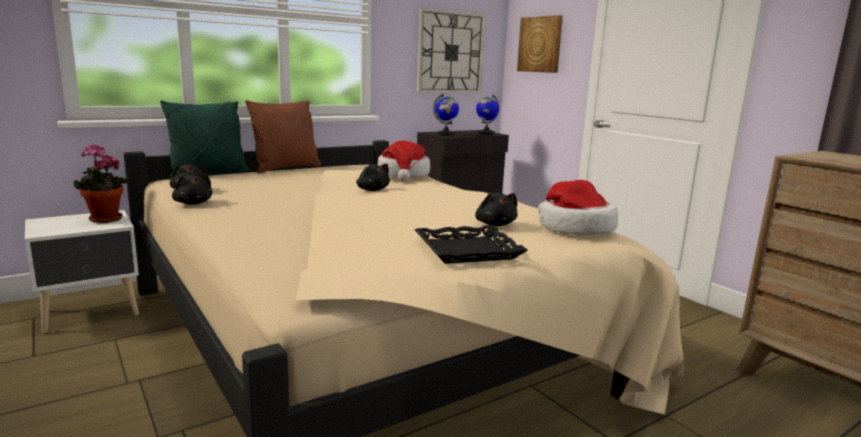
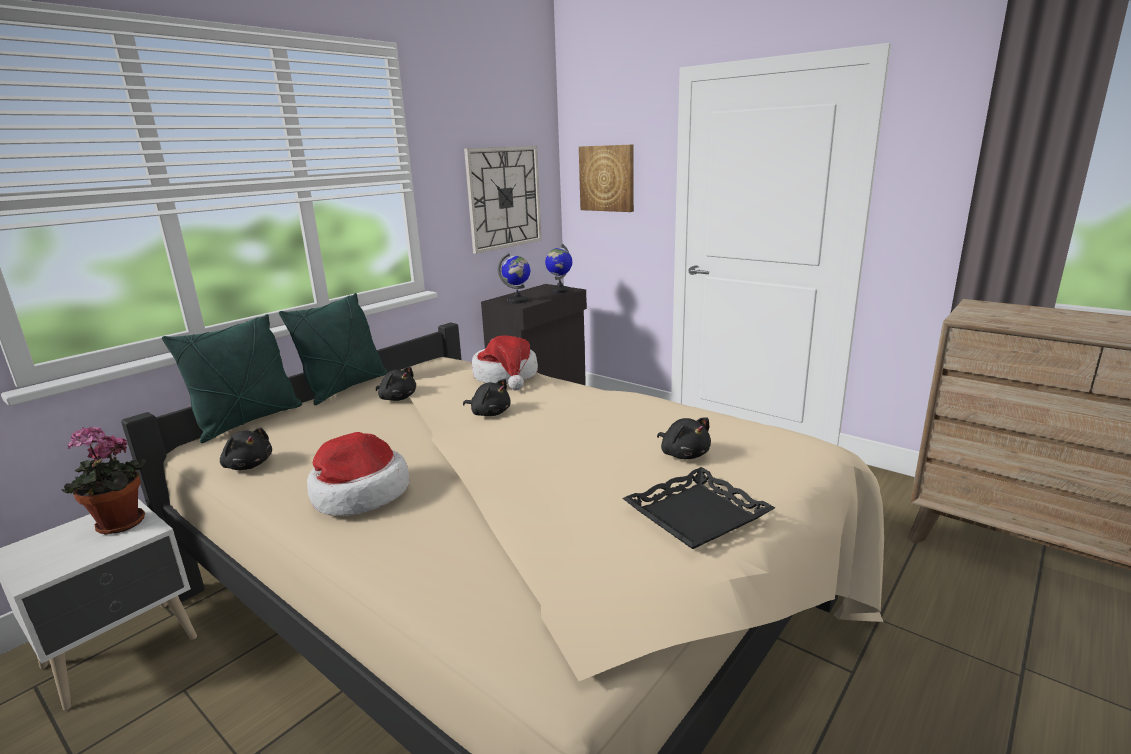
camera: 15 degrees left, 5 degrees up
black plush toy [172,173,212,205] -> black plush toy moved to [376,367,416,401]
brown pillow [245,100,322,173] -> green pillow [279,293,387,405]
hat [538,180,618,235] -> hat moved to [307,432,410,516]

